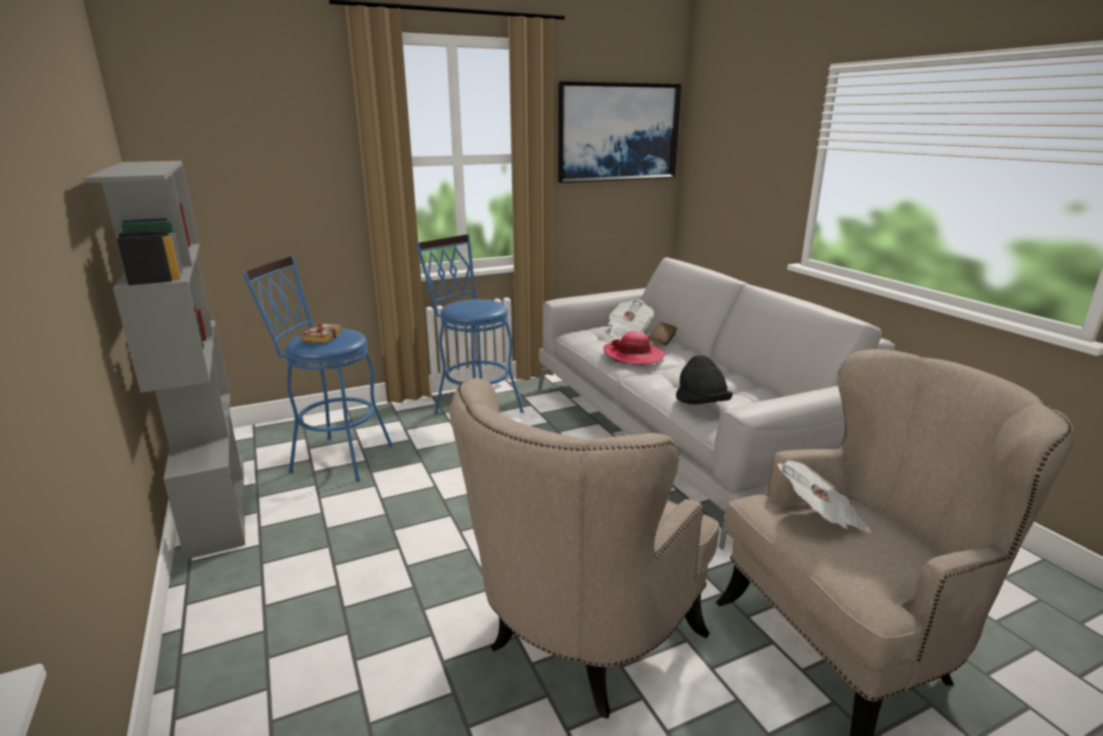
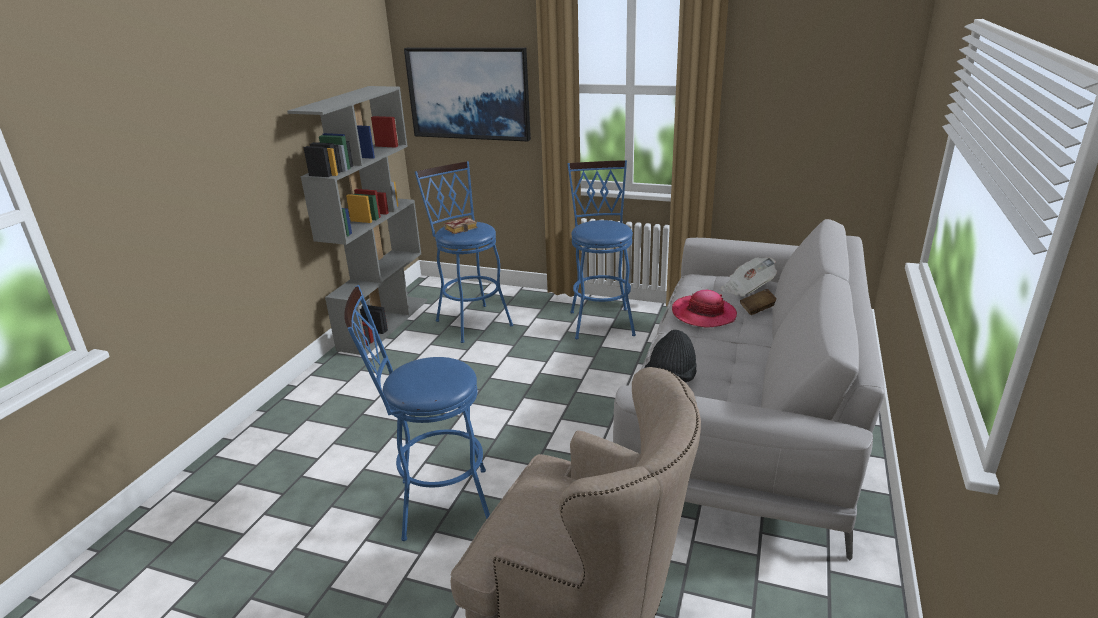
camera: 45 degrees right, 5 degrees up
beige armchair [449,378,719,719] -> blue stool [344,285,490,541]
picture [558,81,681,183] -> picture moved to [404,47,531,142]
newspaper [777,461,872,533] -> none

